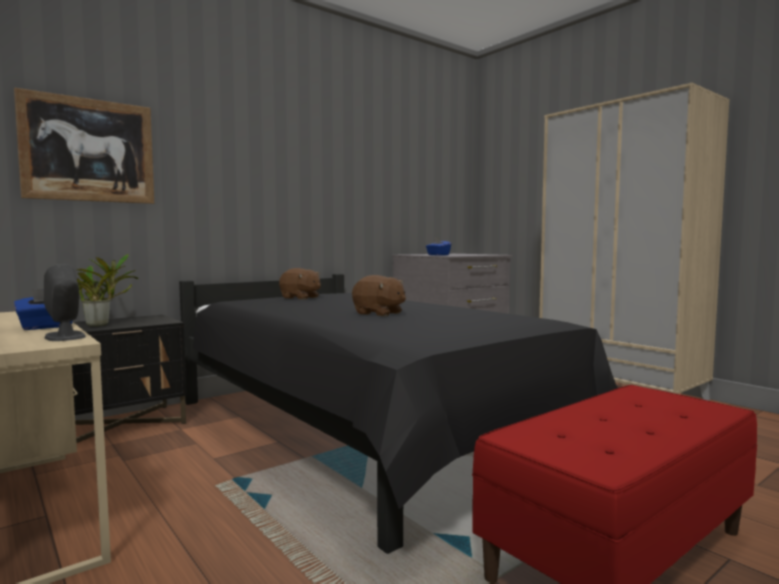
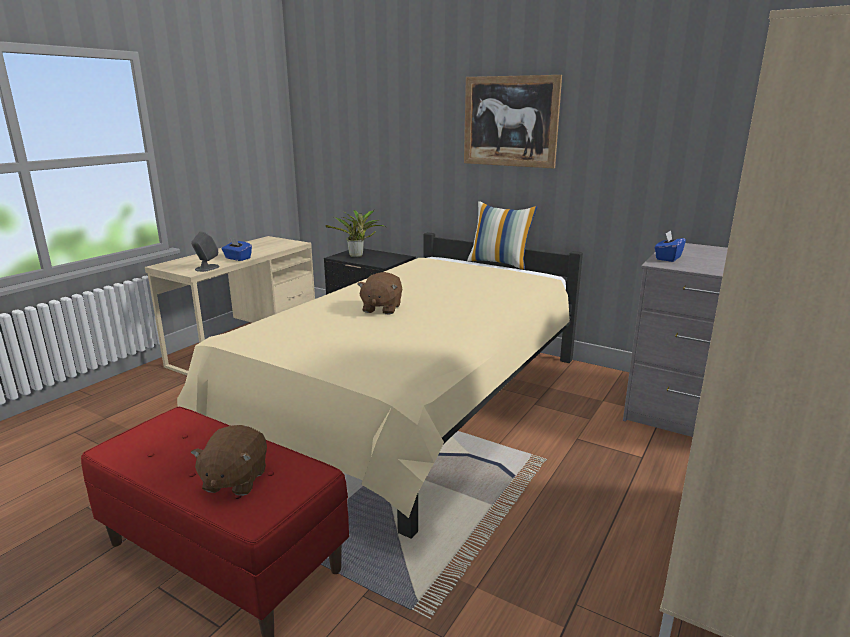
camera: 70 degrees right, 15 degrees up
picture [14,87,154,204] -> picture moved to [464,75,562,169]
black bed [179,274,618,554] -> beige bed [177,232,583,539]
brown plush toy [279,268,321,300] -> brown plush toy moved to [191,425,267,496]
none -> pillow [467,201,537,270]

